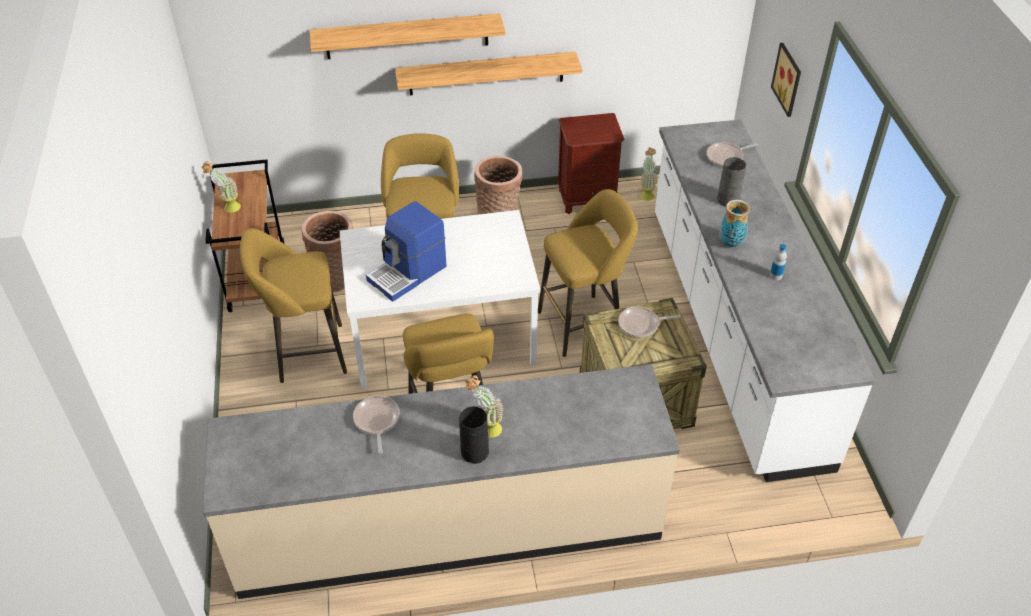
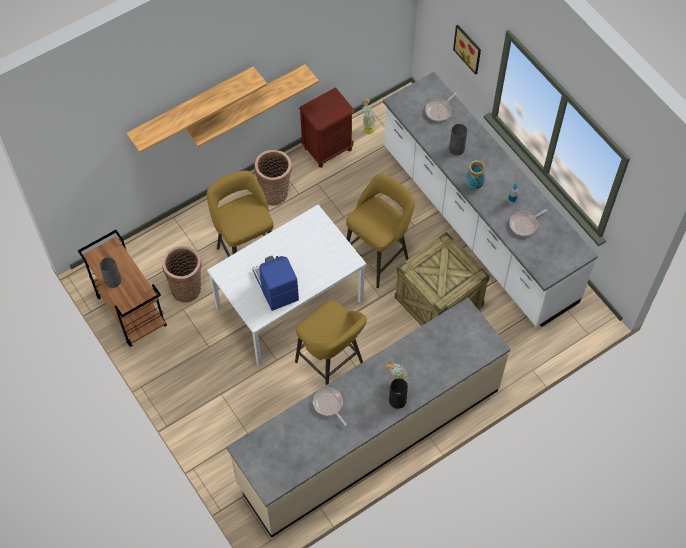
camera: 25 degrees left, 15 degrees up
potted plant [201,161,241,213] -> grey vase [100,258,121,288]
yellow stool [240,228,347,383] -> none
coffee machine [366,201,447,302] -> coffee machine turned 135 degrees clockwise [252,256,299,311]
frying pan [618,306,680,337] -> frying pan moved to [509,209,548,236]

